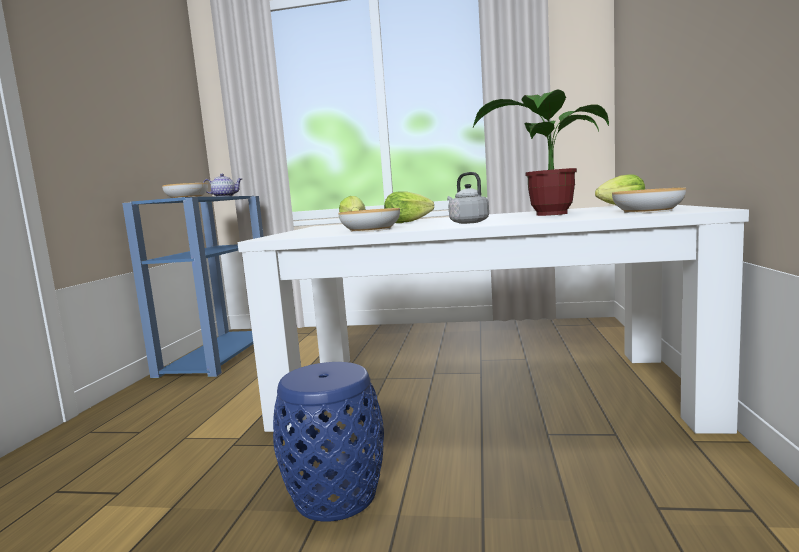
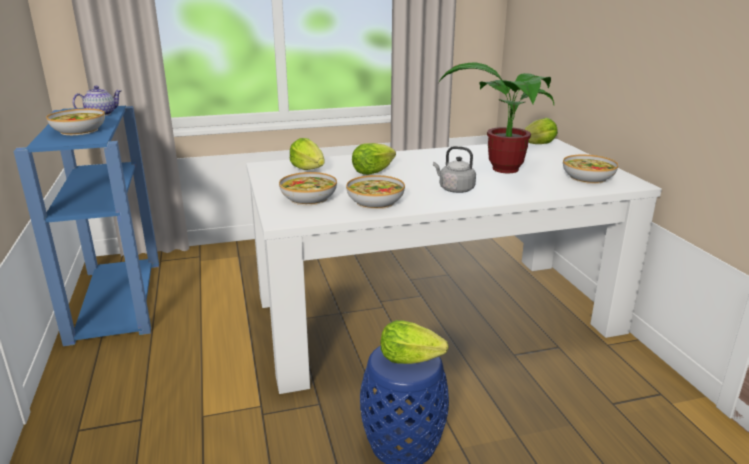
camera: 25 degrees left, 15 degrees up
none -> bowl [279,172,337,205]
none -> lettuce [381,320,449,364]

